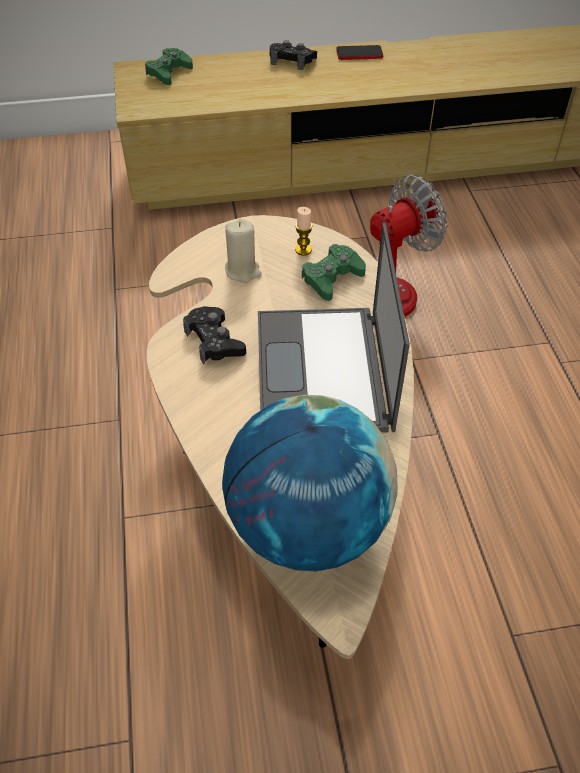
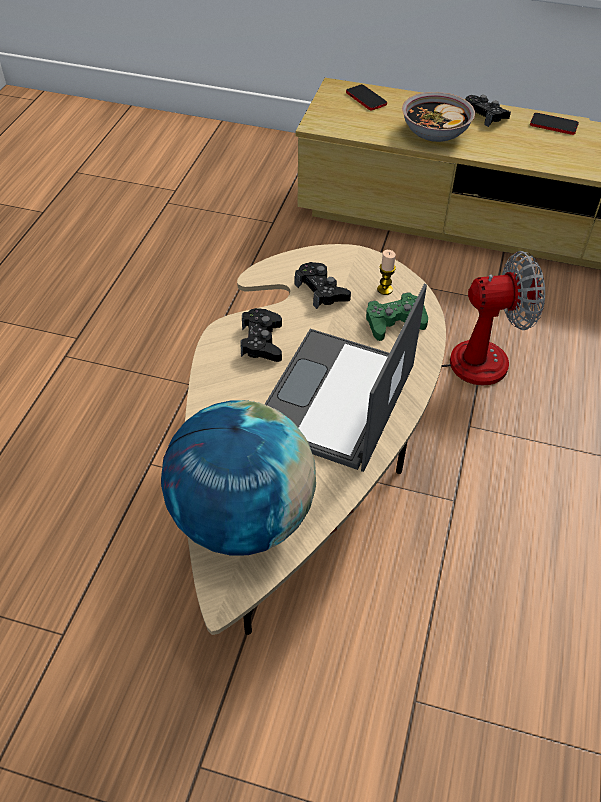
camera: 25 degrees right, 0 degrees up
green game controller [145,48,193,85] -> phone [346,84,387,111]
beige candle [225,219,262,283] -> black game controller [295,262,351,309]
none -> bowl [402,92,475,142]

